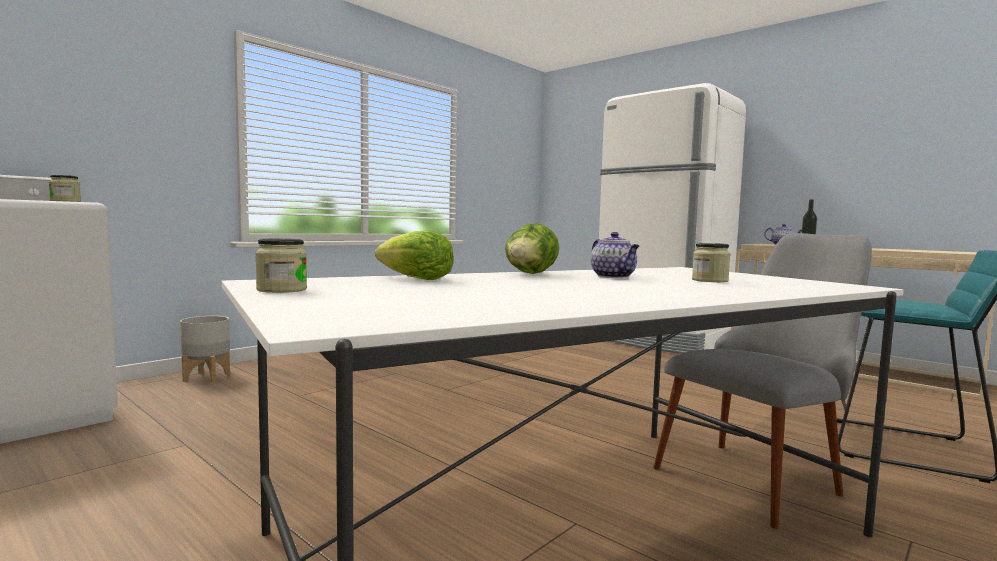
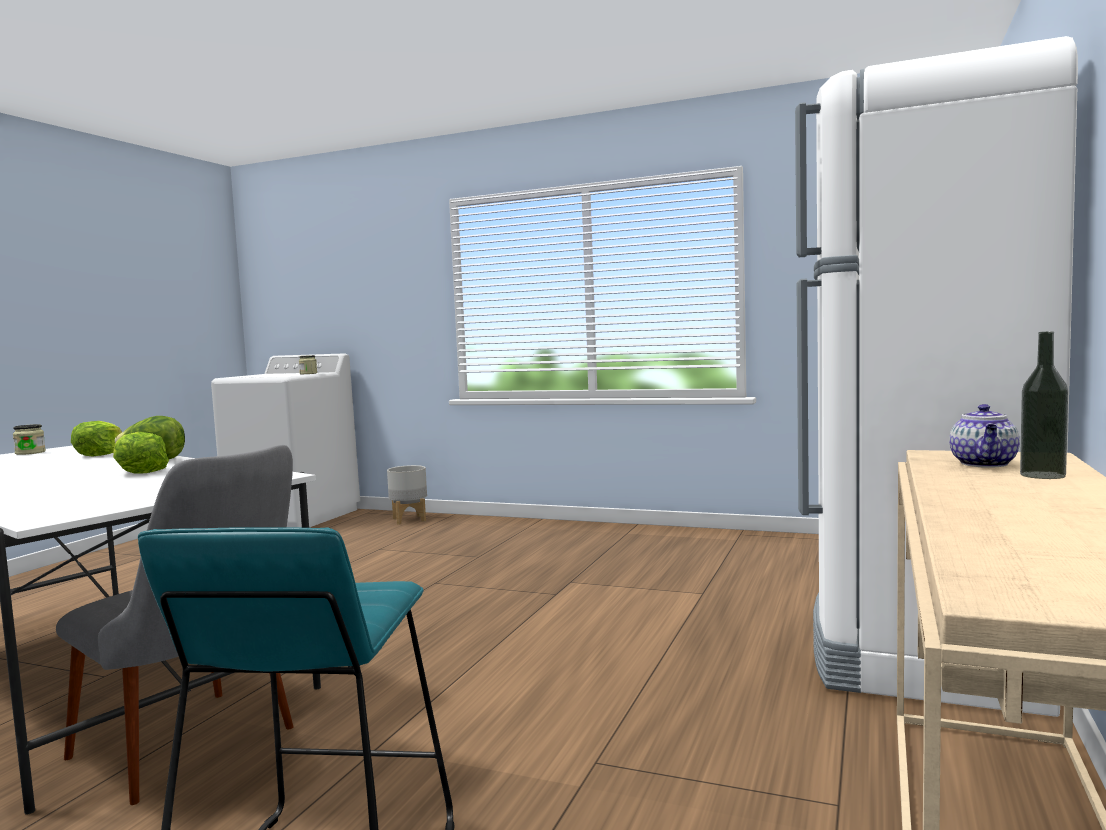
camera: 70 degrees right, 0 degrees up
teapot [591,232,639,278] -> lettuce [113,432,169,474]
jar [692,243,730,282] -> none

